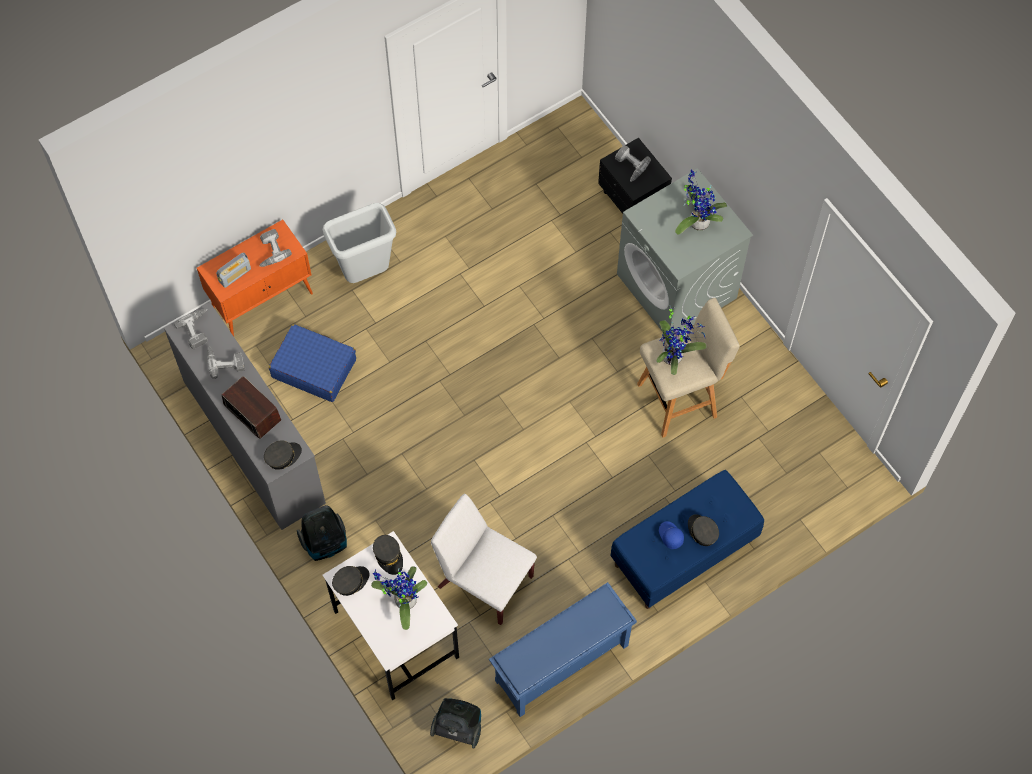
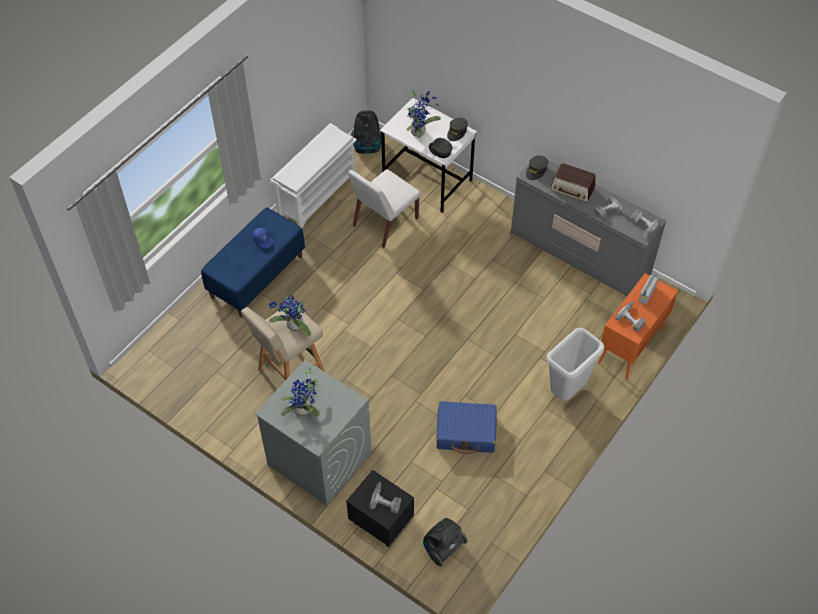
camera: 160 degrees right, 10 degrees down
blue suitcase [269,324,356,402] -> blue suitcase moved to [436,401,497,454]
vacuum cleaner [297,505,347,561] -> vacuum cleaner moved to [423,518,468,566]
white chair [431,494,537,625] -> white chair turned 120 degrees clockwise [348,169,421,248]
blue shoe rack [489,582,637,717] -> white shoe rack [270,123,357,228]
grey cap [688,514,719,546] -> none

